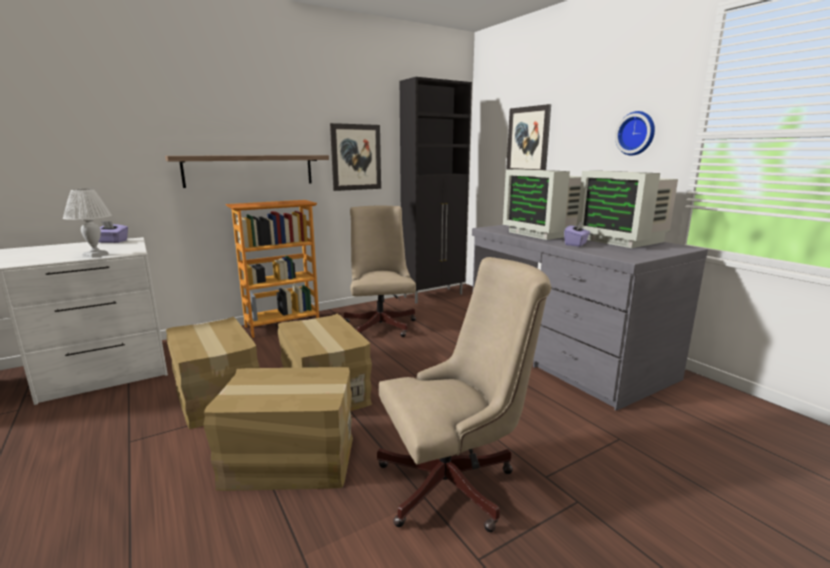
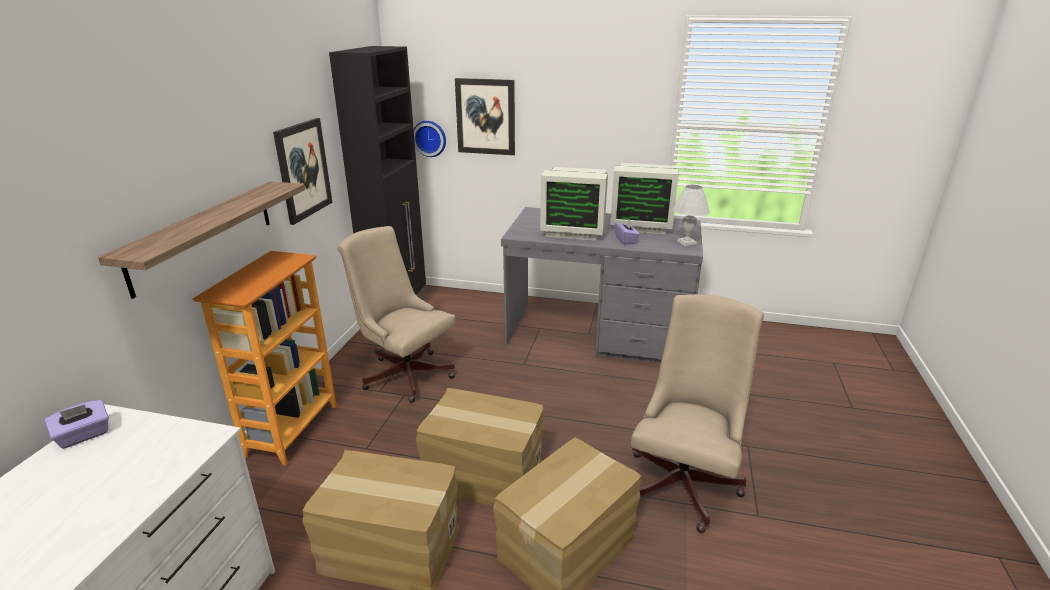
camera: 45 degrees left, 10 degrees up
white table lamp [63,189,112,258] -> white table lamp moved to [673,185,710,246]
wall clock [615,111,655,156] -> wall clock moved to [414,121,446,157]

